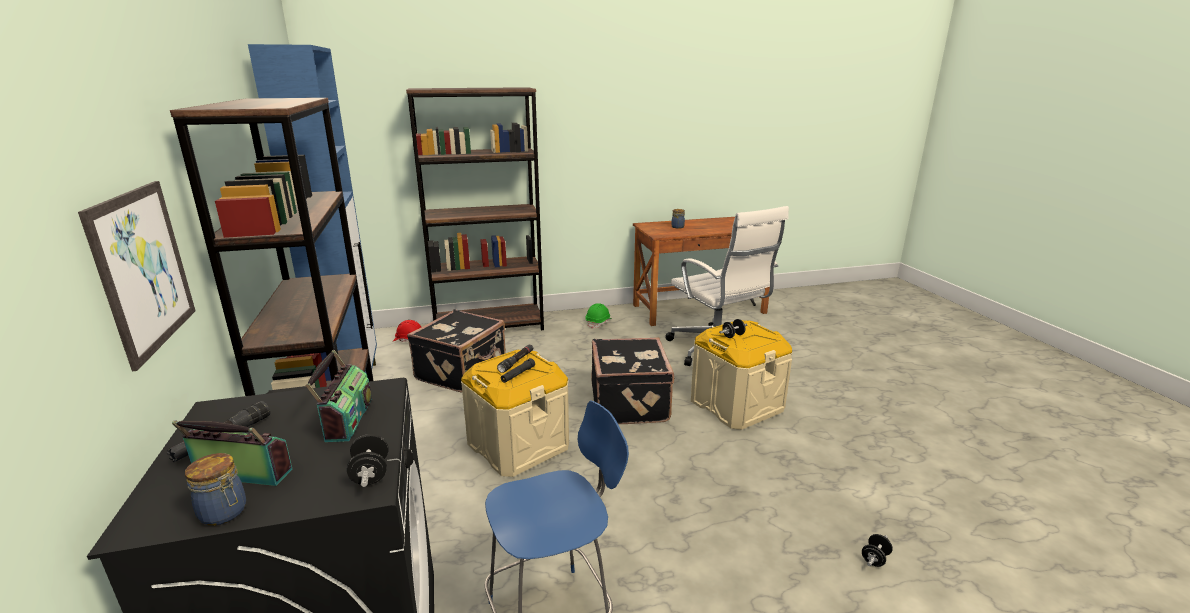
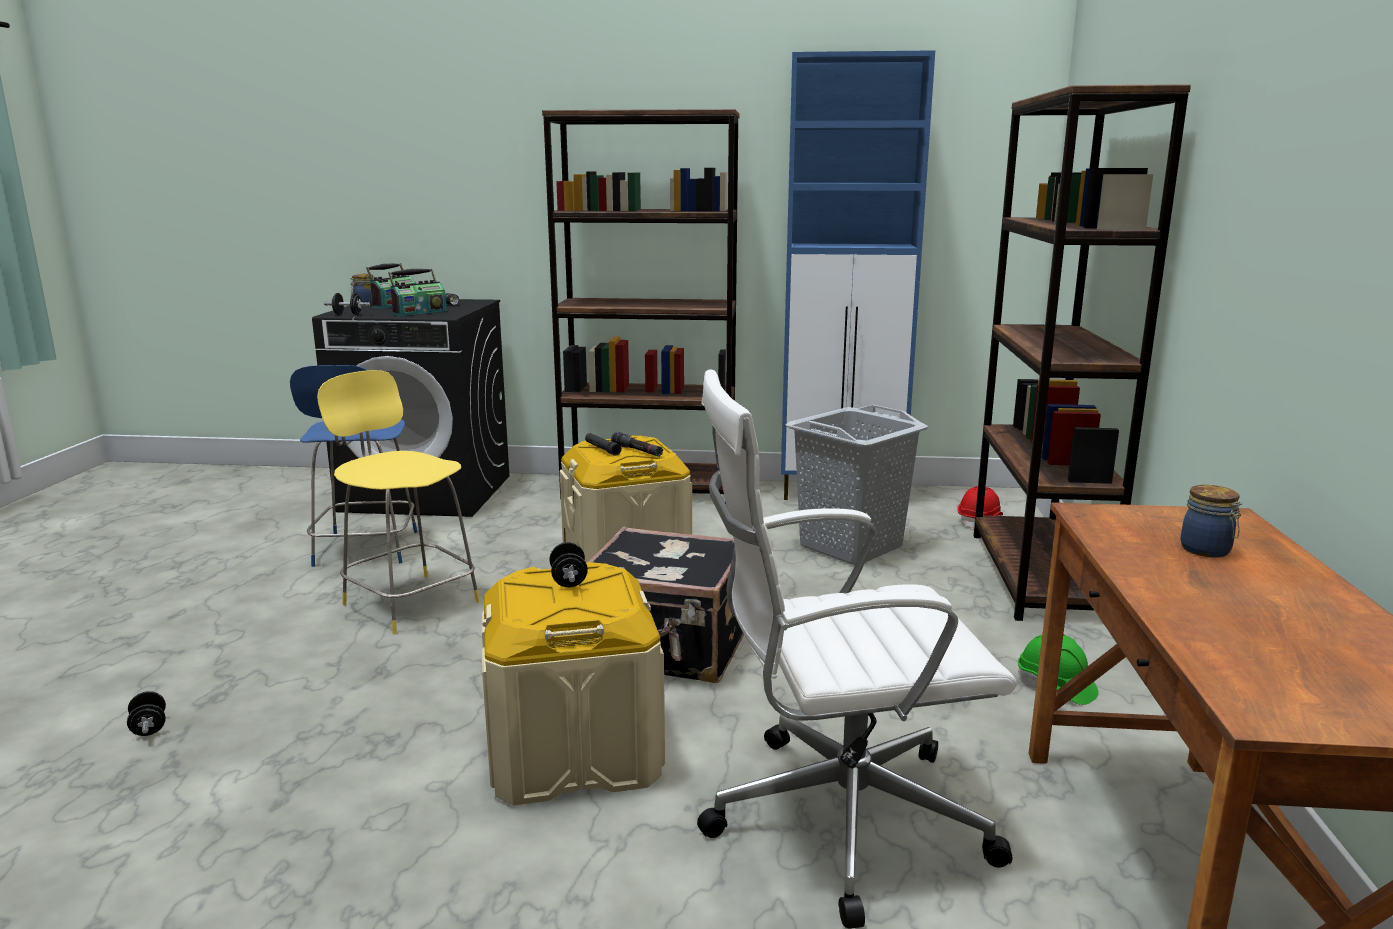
camera: 110 degrees right, 5 degrees down
picture [78,181,195,371] -> none
radio [306,350,372,442] -> radio turned 60 degrees counterclockwise [388,269,447,316]
black suitcase [407,309,506,393] -> grey laundry basket [786,405,929,565]
none -> yellow stool [317,370,480,634]

